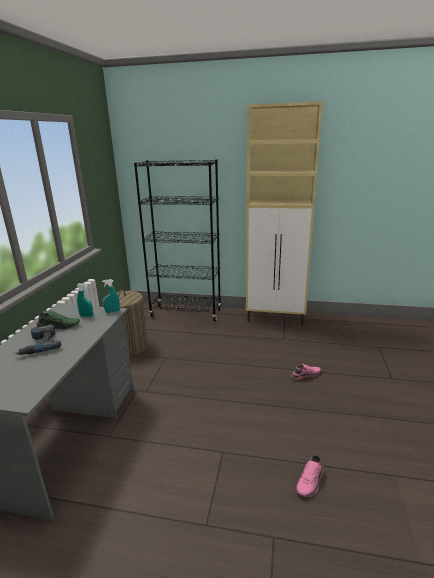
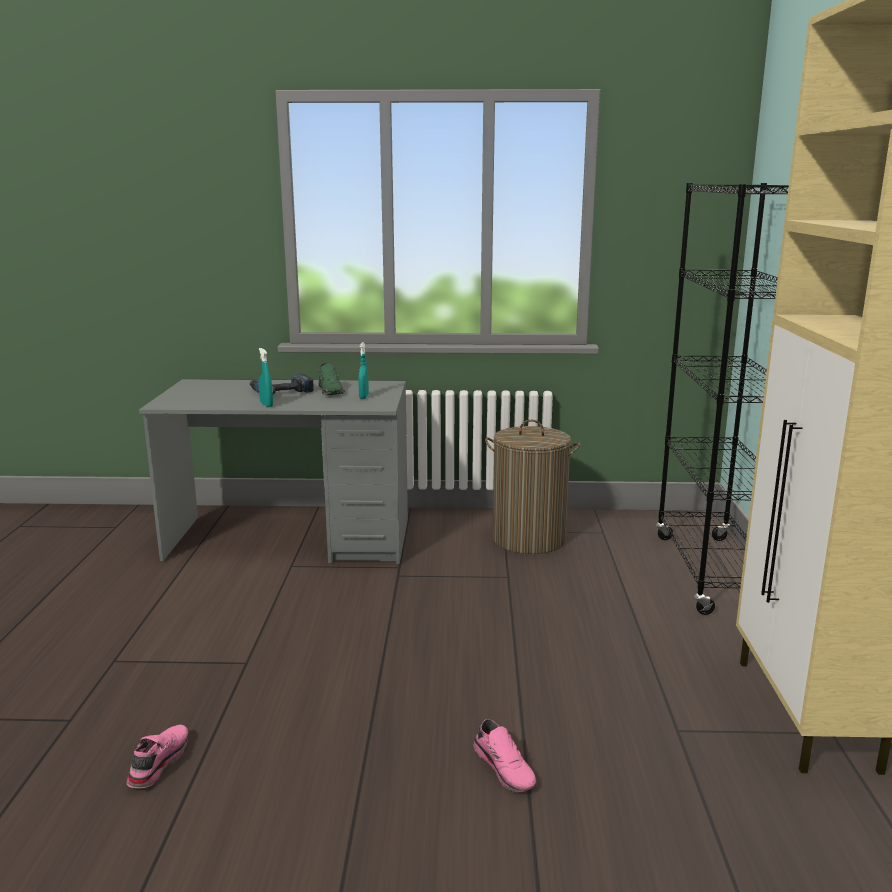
camera: 80 degrees right, 5 degrees down
turquoise spray bottle [102,279,120,313] -> turquoise spray bottle moved to [259,348,273,407]
pink shoe [296,455,324,497] -> pink shoe turned 75 degrees clockwise [127,725,188,789]

